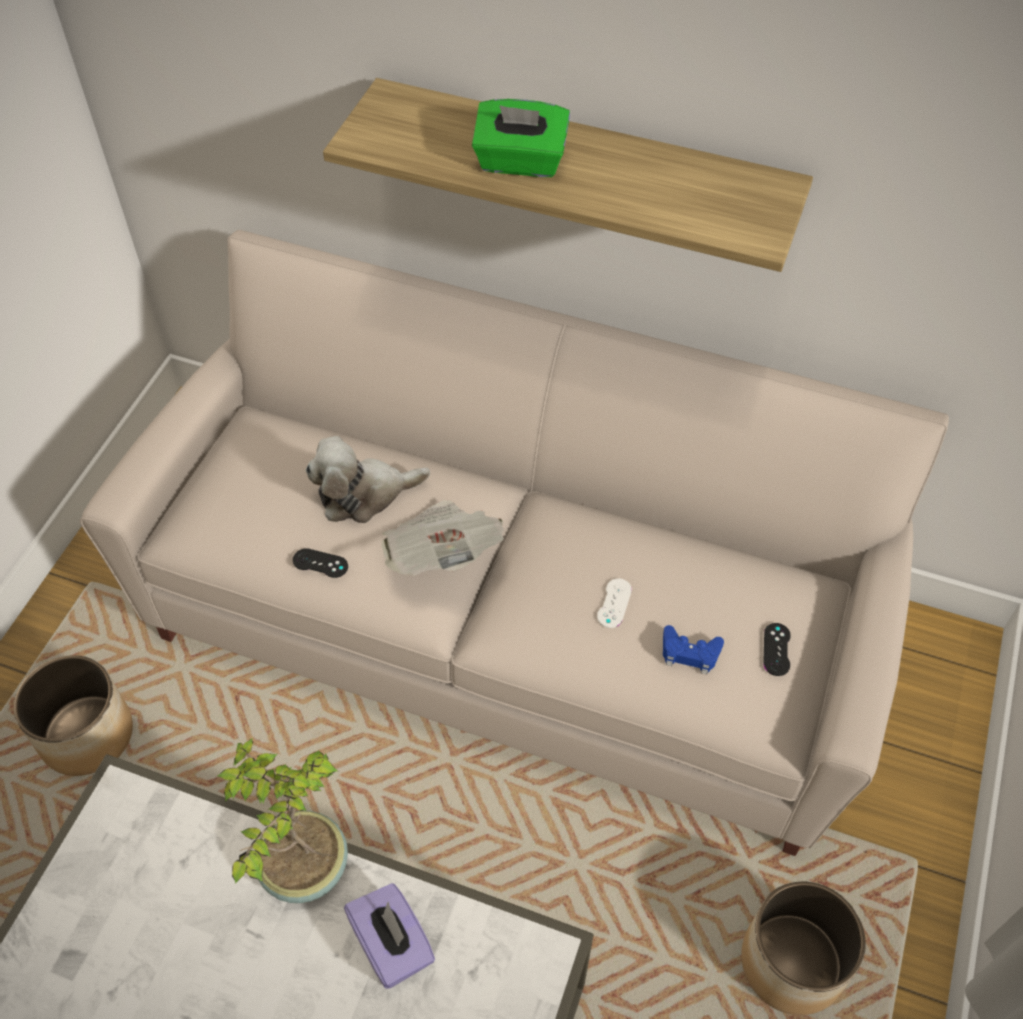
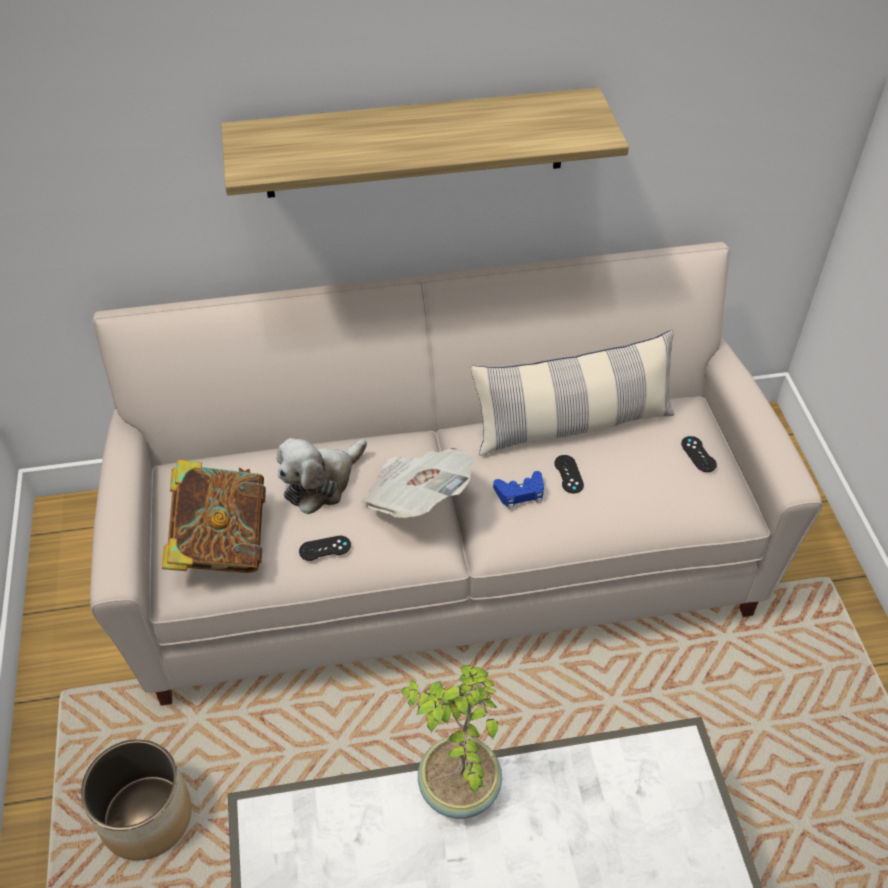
camera: 30 degrees left, 5 degrees down
purple tissue box [344,883,435,989] -> none
green tissue box [472,99,570,177] -> none
white game controller [597,578,632,628] -> black game controller [554,455,584,493]
blue game controller [663,625,724,674] -> blue game controller moved to [493,471,544,509]
planter [741,881,866,1015] -> none
none -> book [162,460,266,573]
none -> pillow [471,330,674,456]

